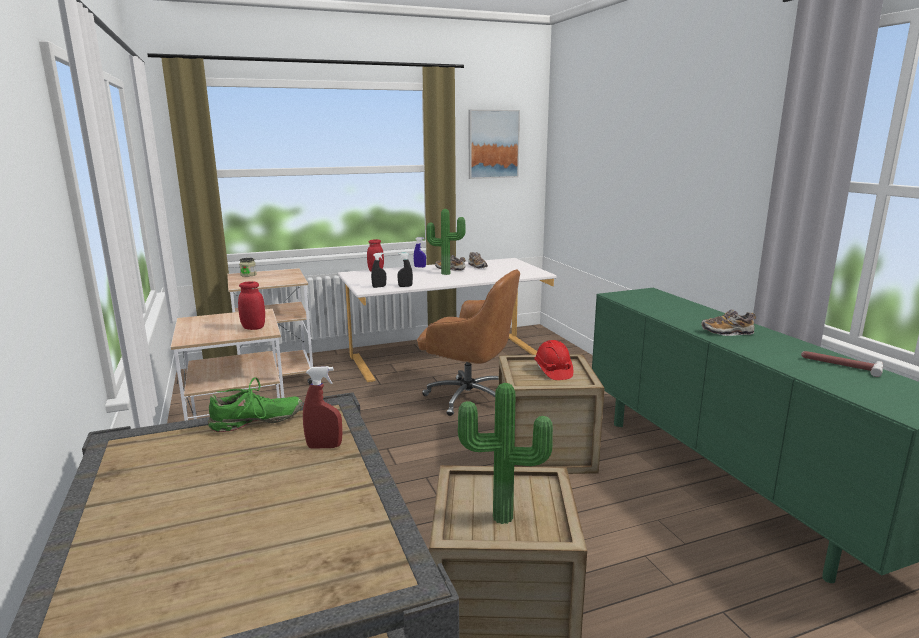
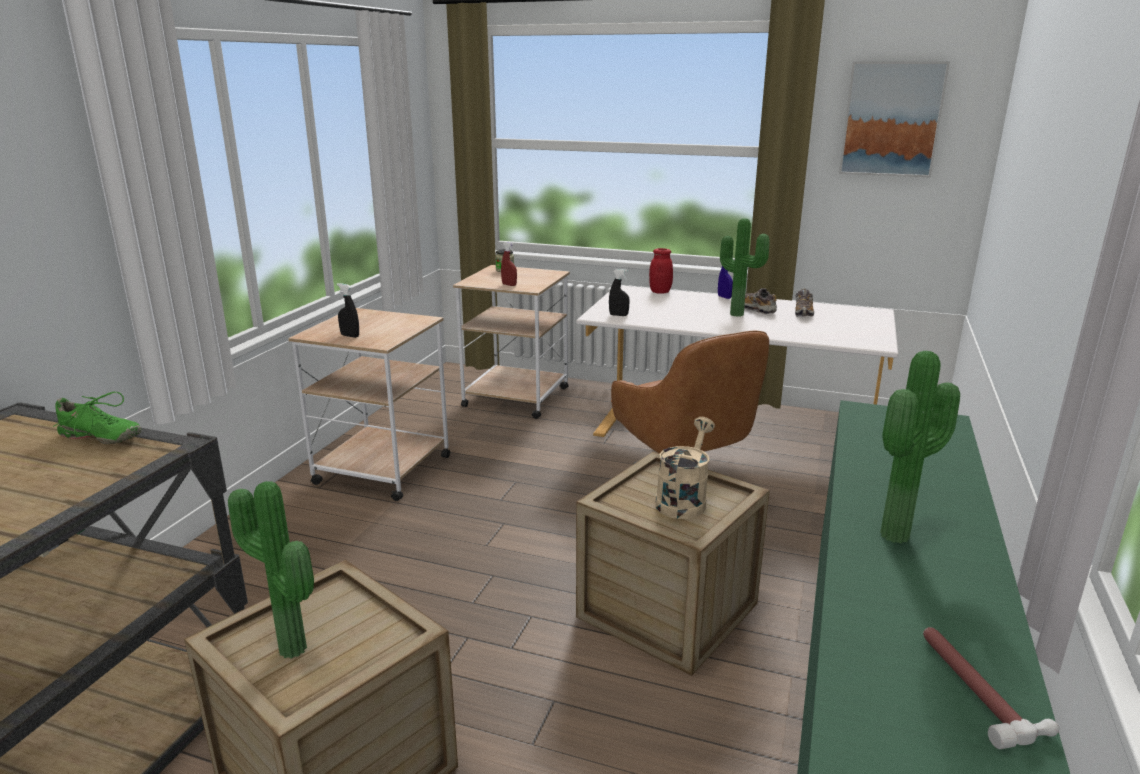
camera: 40 degrees right, 5 degrees up
red jar [238,282,265,330] -> none
red spray bottle [303,366,342,449] -> red spray bottle moved to [501,242,517,286]
black spray bottle [397,253,413,287] -> black spray bottle moved to [337,283,359,338]
red hard hat [534,340,573,380] -> beige watering can [656,417,715,519]
shoe [701,309,756,336] -> potted plant [880,351,960,543]

